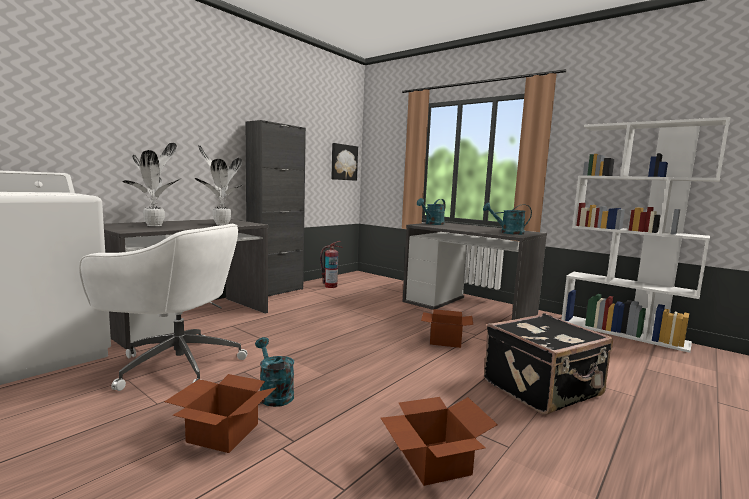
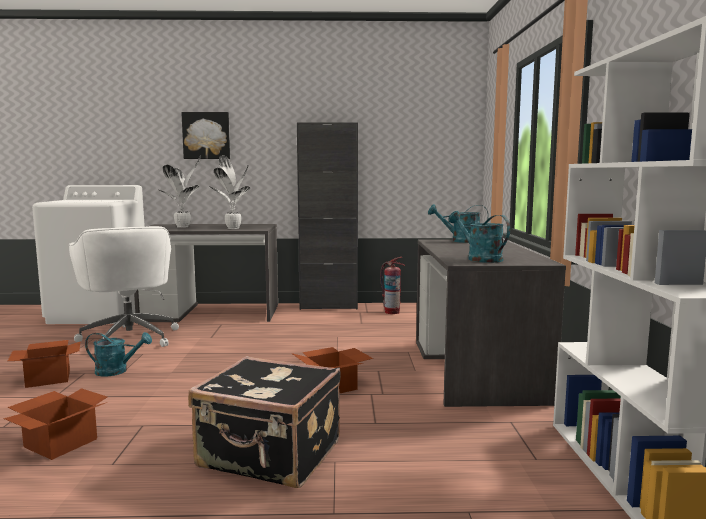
camera: 50 degrees right, 0 degrees up
turquoise watering can [255,337,294,407] -> turquoise watering can turned 75 degrees clockwise [85,332,152,376]
picture [331,143,358,181] -> picture moved to [181,112,230,159]

